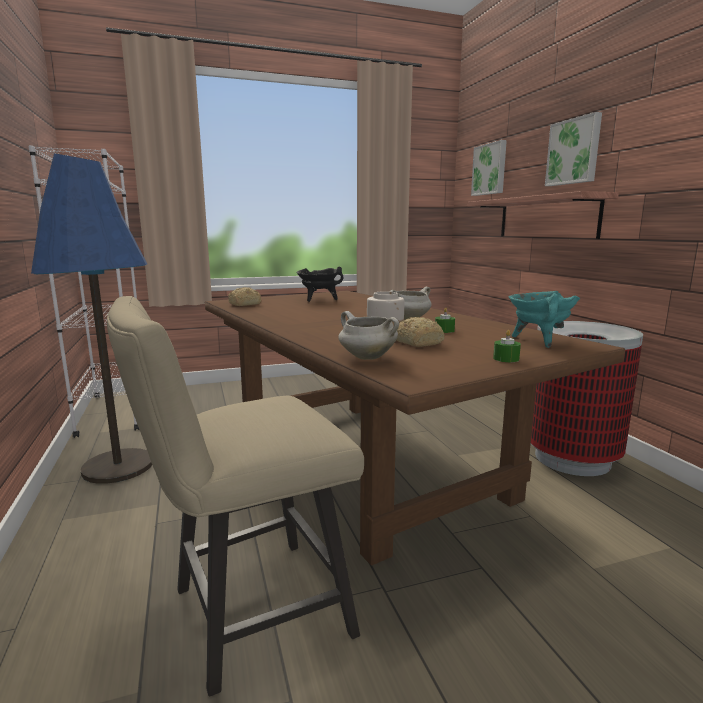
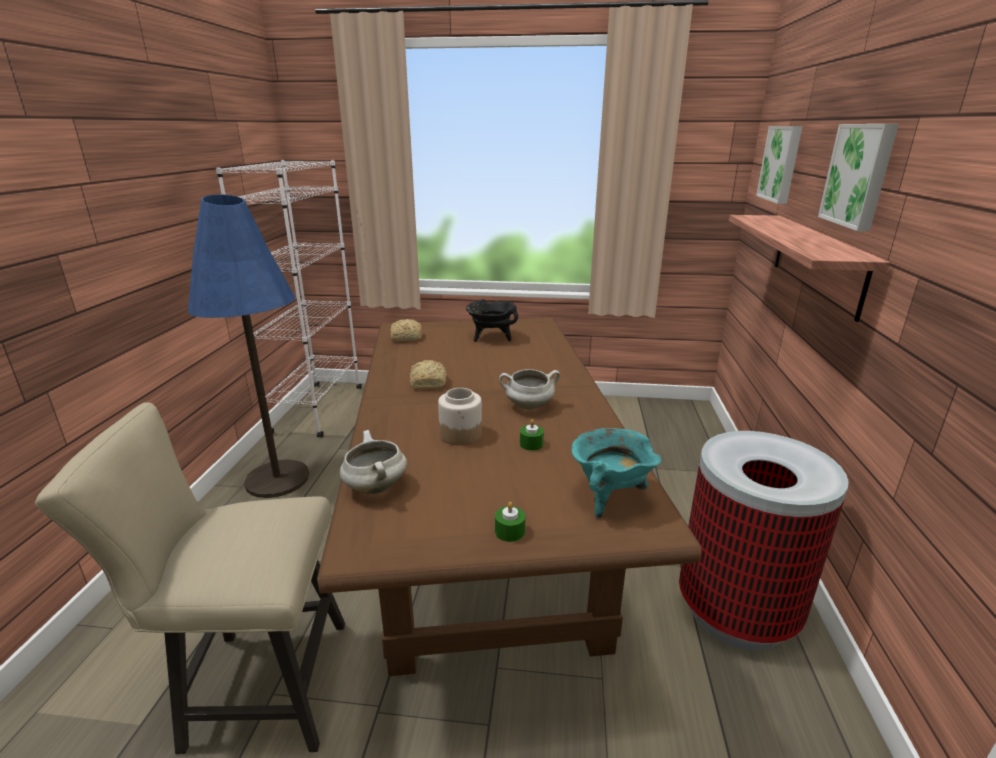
camera: 25 degrees right, 10 degrees up
bread [396,317,445,347] -> bread moved to [410,360,446,389]

